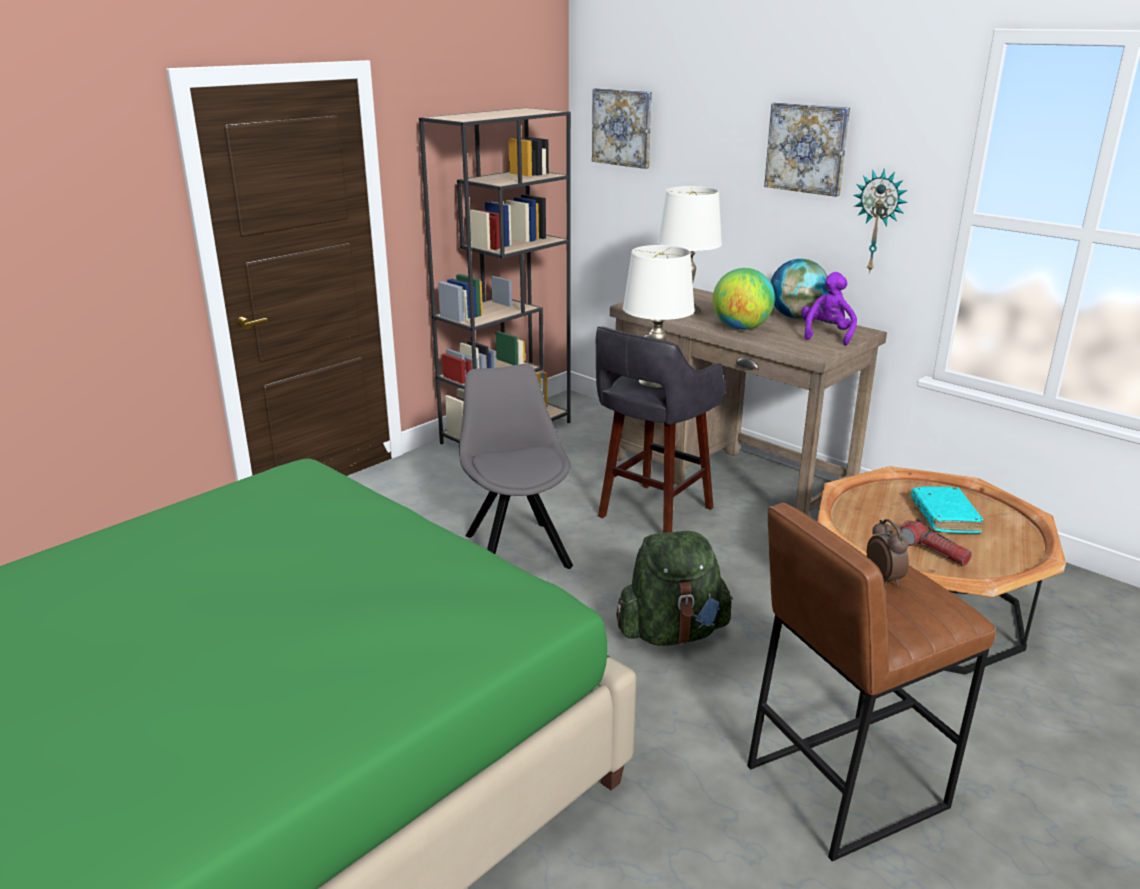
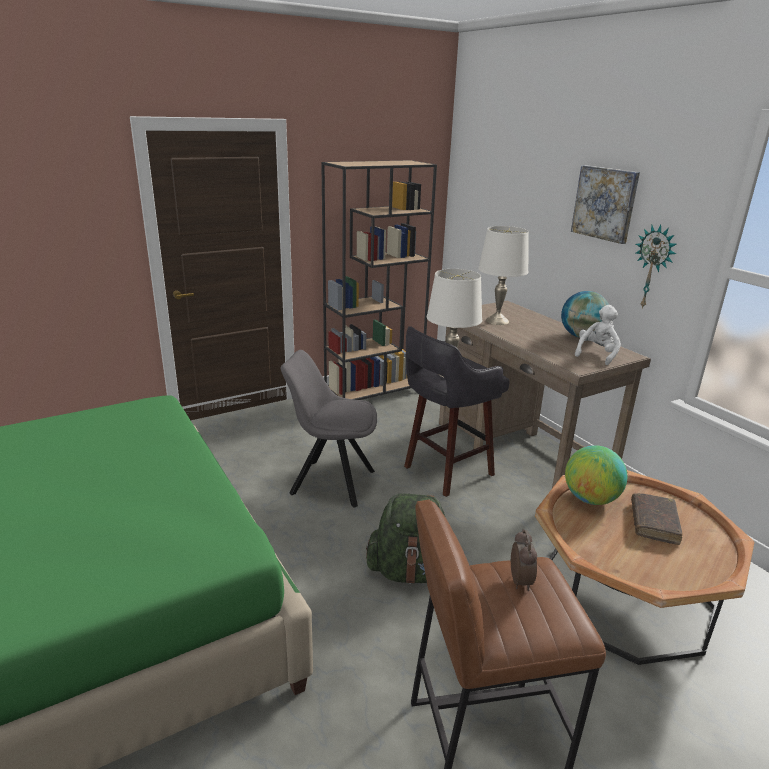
camera: 15 degrees right, 0 degrees up
grey chair [459,364,573,569] -> grey chair turned 75 degrees counterclockwise [281,350,377,508]
picture [592,88,652,169] -> none
globe [713,268,775,330] -> globe moved to [565,445,627,505]
purple plush toy [801,272,857,345] -> white plush toy [575,305,621,365]
flashlight [900,519,972,566] -> none
turquoise book [911,486,984,534] -> brown book [631,493,683,545]

